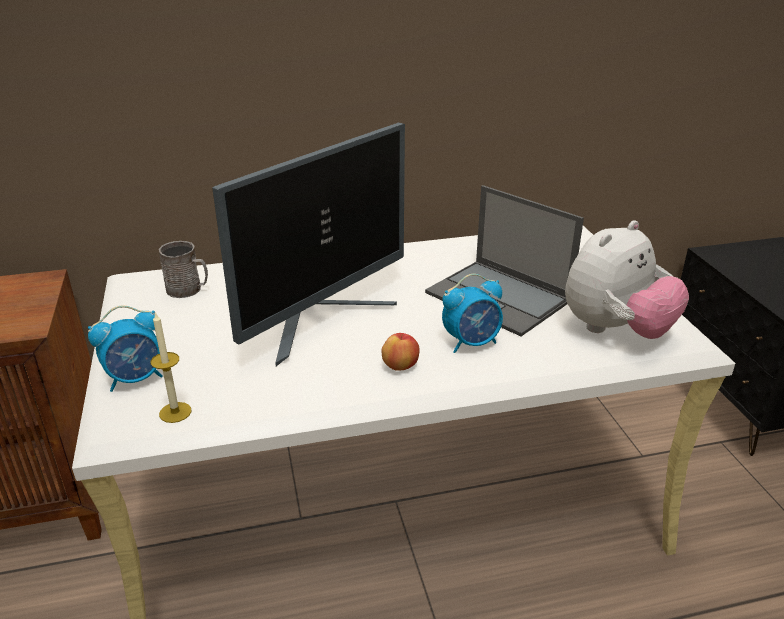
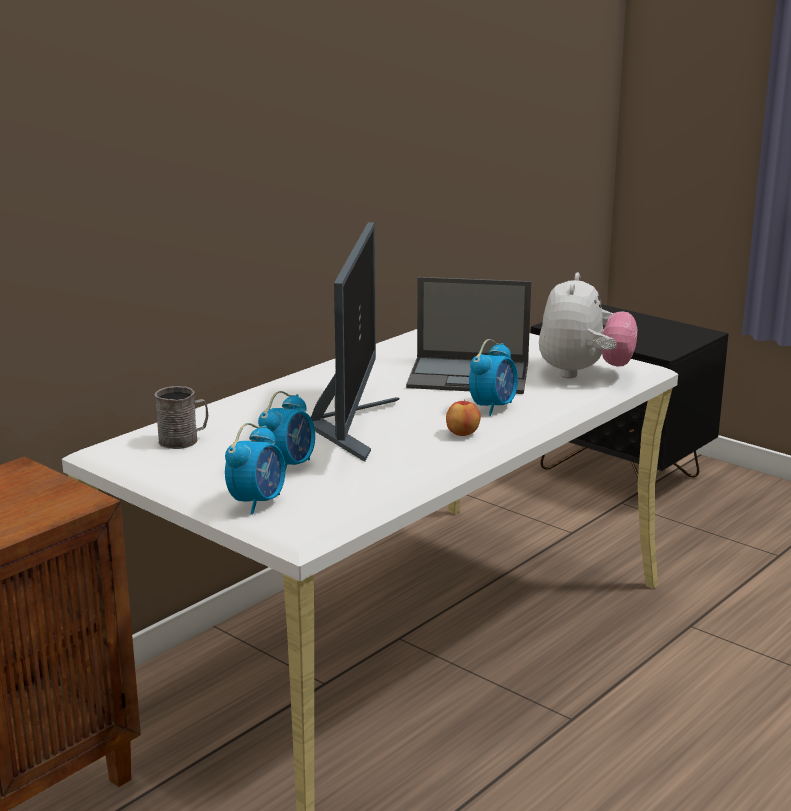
camera: 35 degrees left, 10 degrees down
candle [150,312,191,423] -> none
none -> alarm clock [258,391,315,471]

